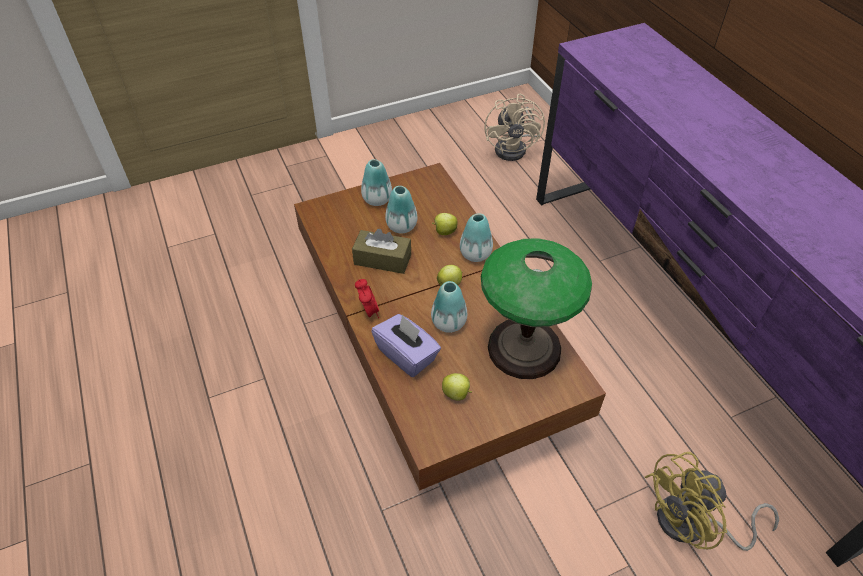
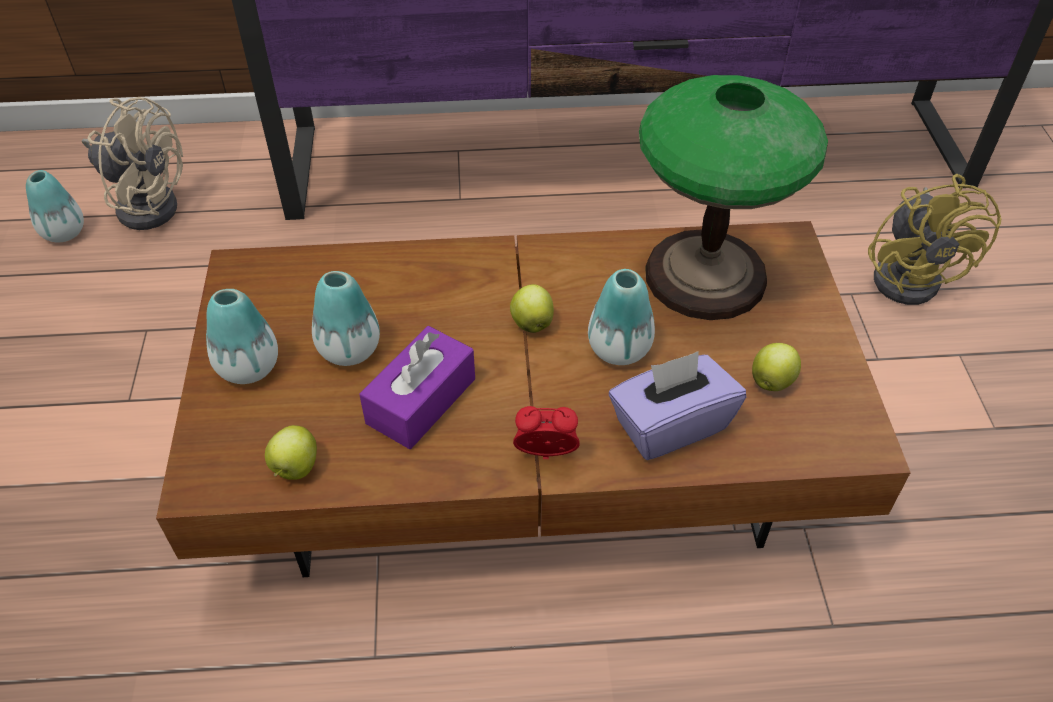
camera: 70 degrees left, 0 degrees up
brown tissue box [352,229,411,274] -> purple tissue box [359,326,475,449]
apple [432,213,458,235] -> apple moved to [265,425,317,480]
vase [460,213,493,262] -> vase moved to [26,170,84,243]

